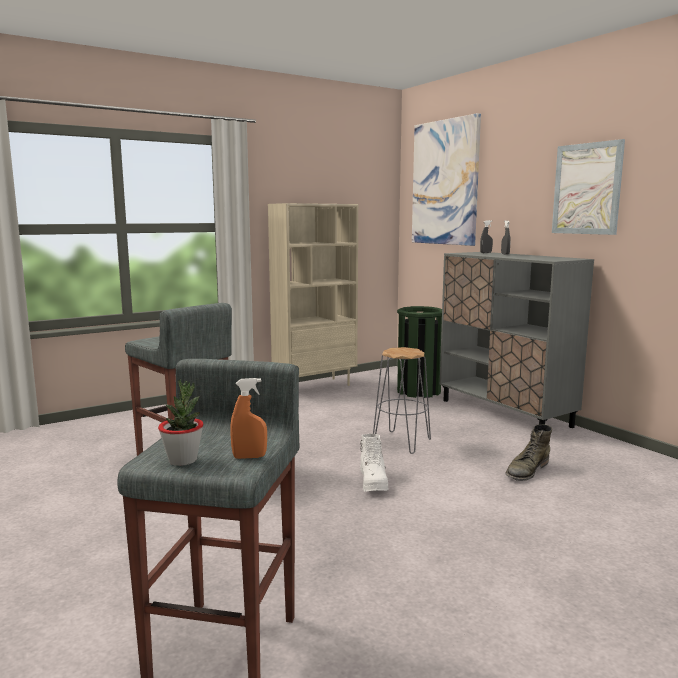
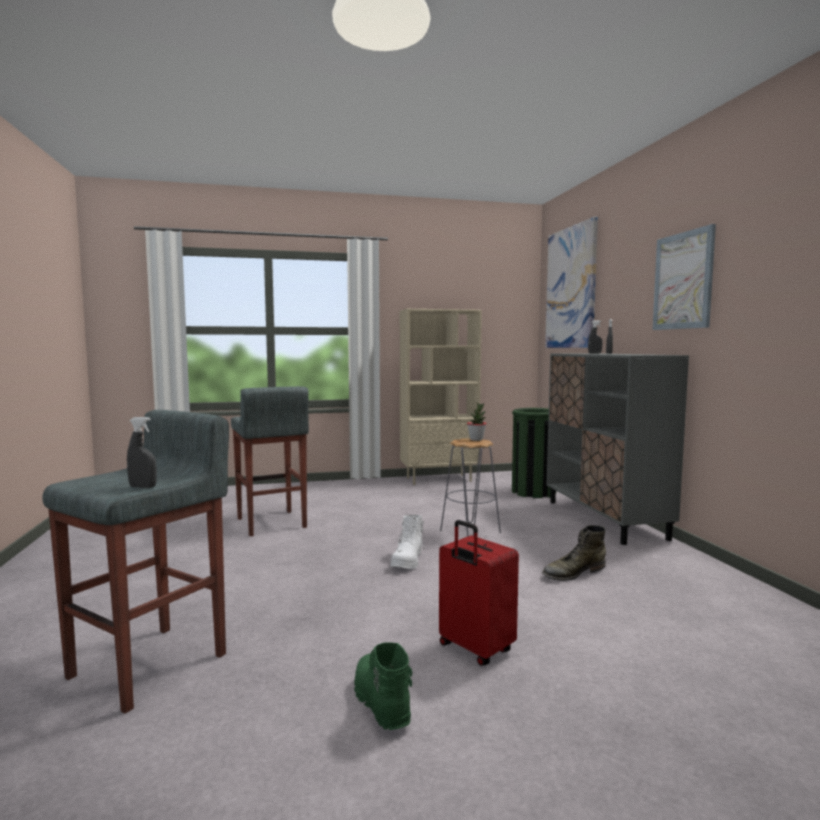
camera: 20 degrees right, 5 degrees down
potted plant [158,380,203,466] -> potted plant moved to [467,402,486,441]
orange spray bottle [230,378,267,459] -> grey spray bottle [127,417,157,488]
none -> green boot [354,642,412,730]
none -> red suitcase [439,520,519,666]

